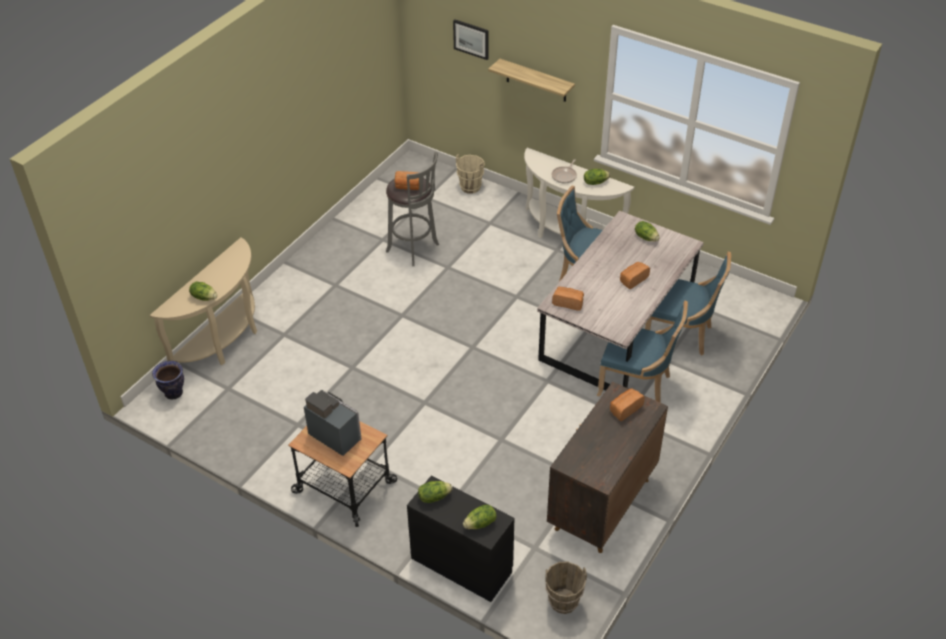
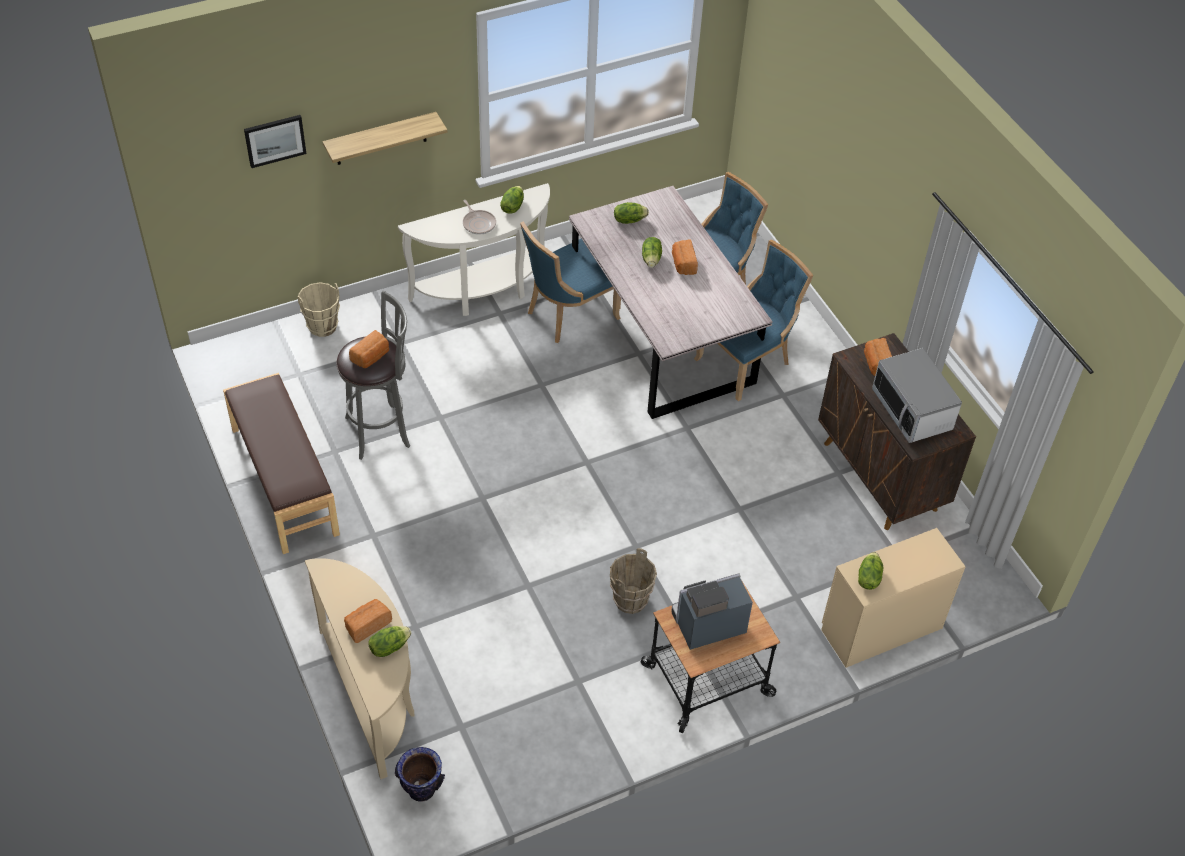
camera: 60 degrees left, 5 degrees up
black dresser [407,475,514,602] -> beige dresser [821,528,966,668]
lettuce [463,505,497,529] -> lettuce moved to [642,237,662,268]
brown bucket [545,561,587,614] -> brown bucket moved to [610,548,657,614]
bread [552,286,584,310] -> bread moved to [344,599,392,643]
none -> brown bench [223,373,340,554]
none -> microwave [872,348,962,443]

